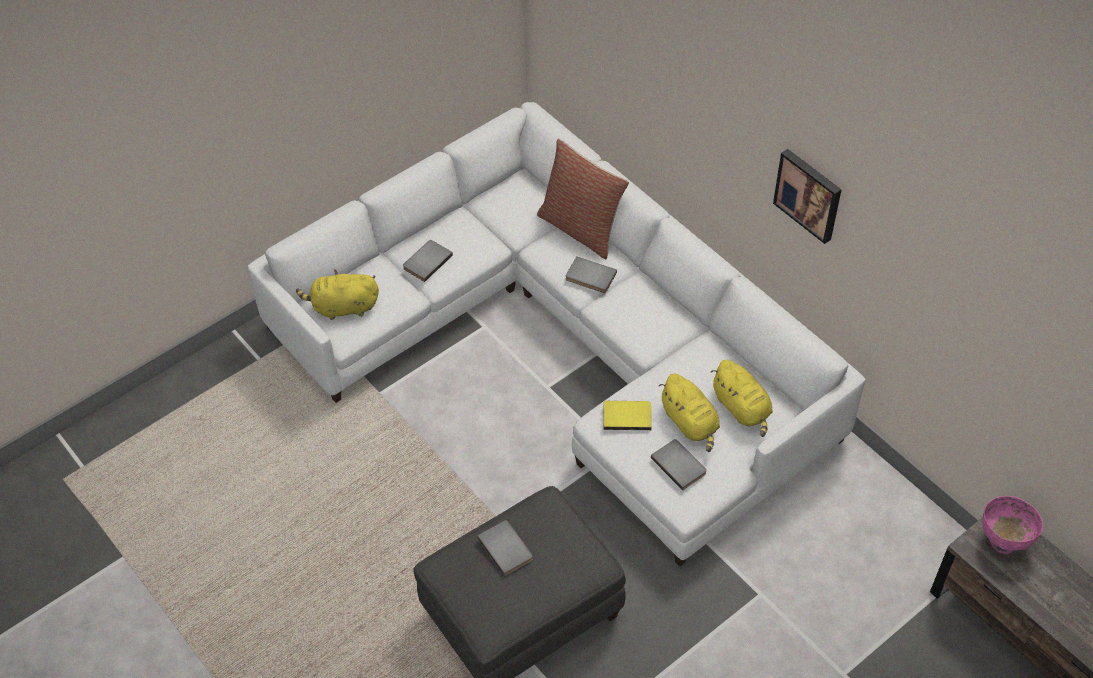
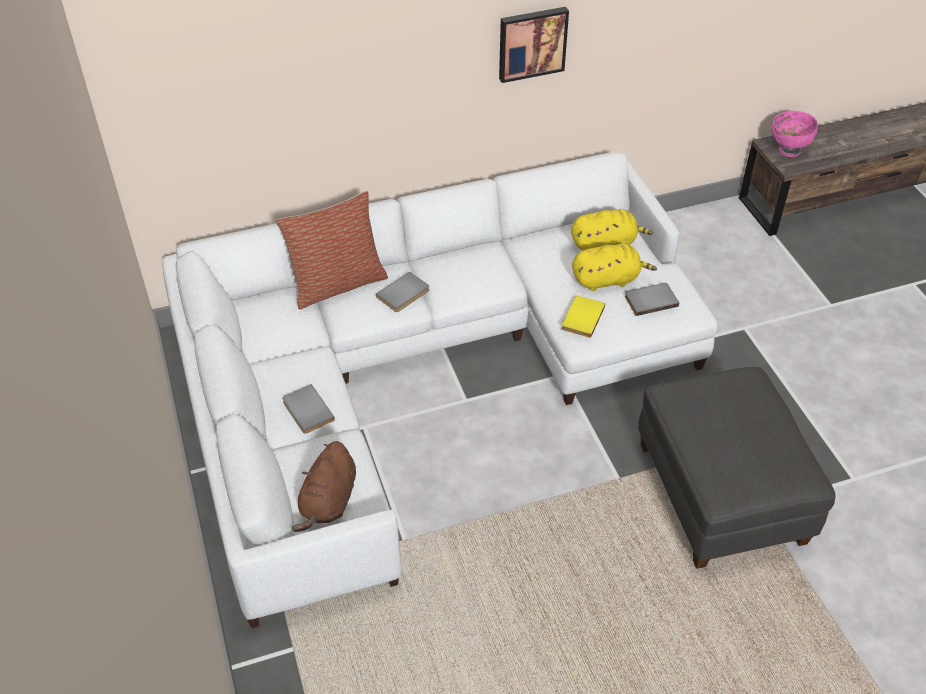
camera: 70 degrees left, 5 degrees down
yellow plush toy [296,269,379,320] -> brown plush toy [292,441,356,532]
grey book [477,520,533,576] -> none

